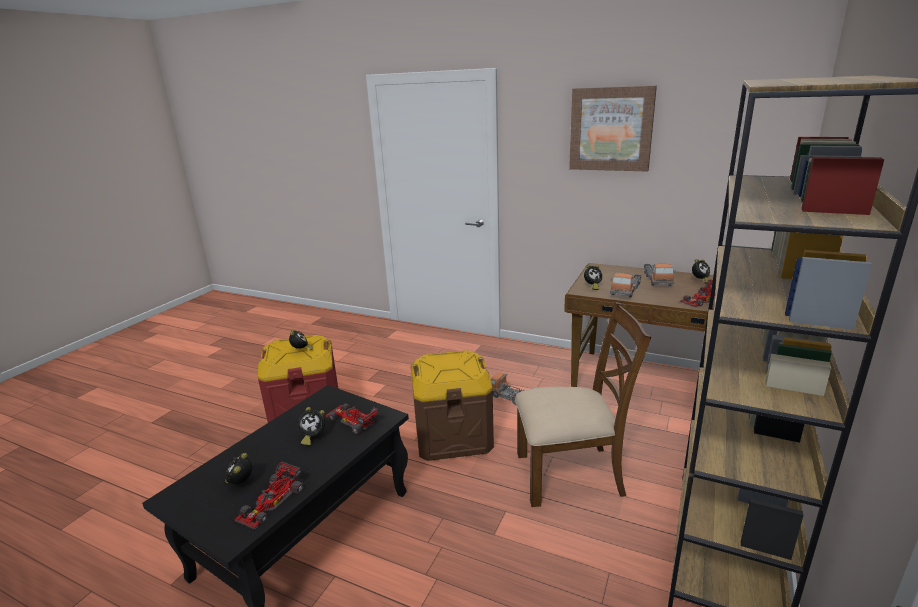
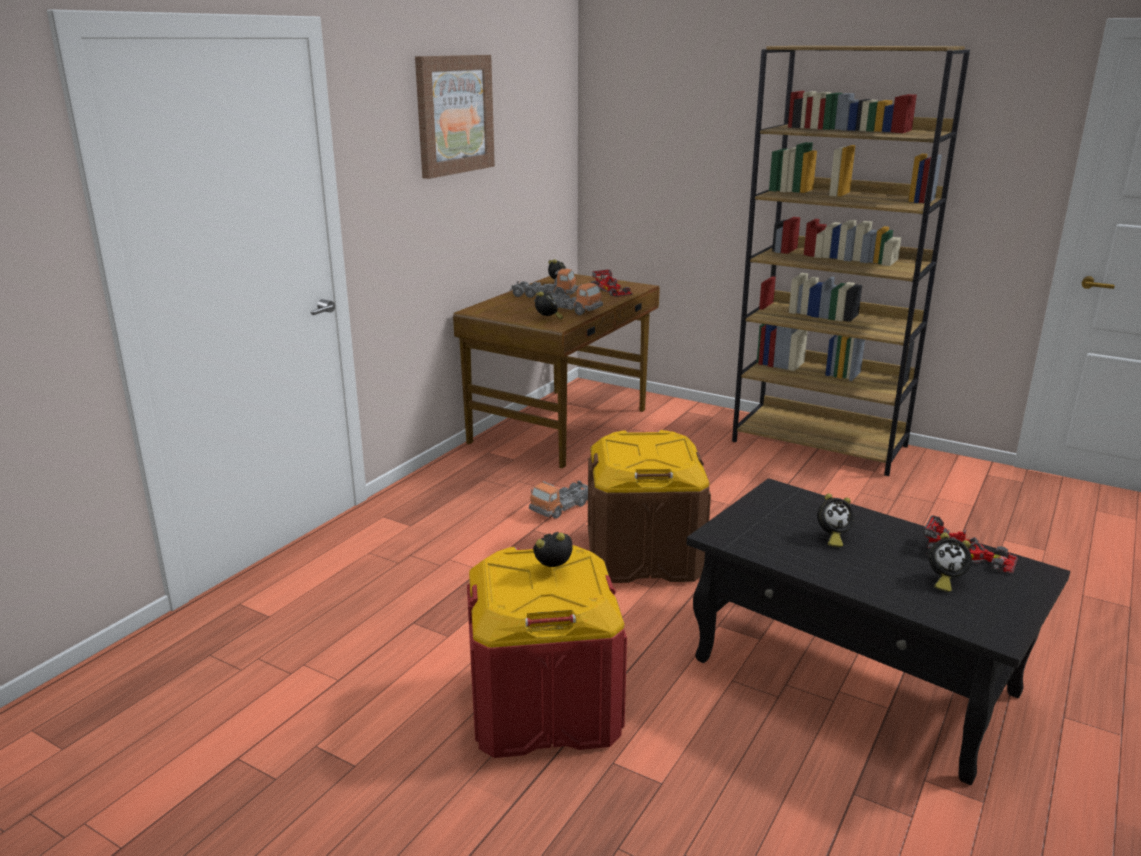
camera: 85 degrees left, 0 degrees up
alarm clock [298,407,325,446] -> alarm clock turned 75 degrees clockwise [817,494,855,547]
toy car [326,403,379,434] -> none
brown chair [515,302,651,507] -> none

